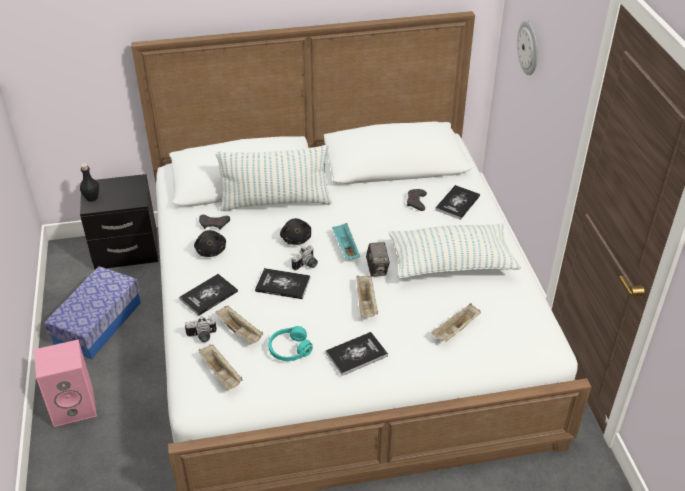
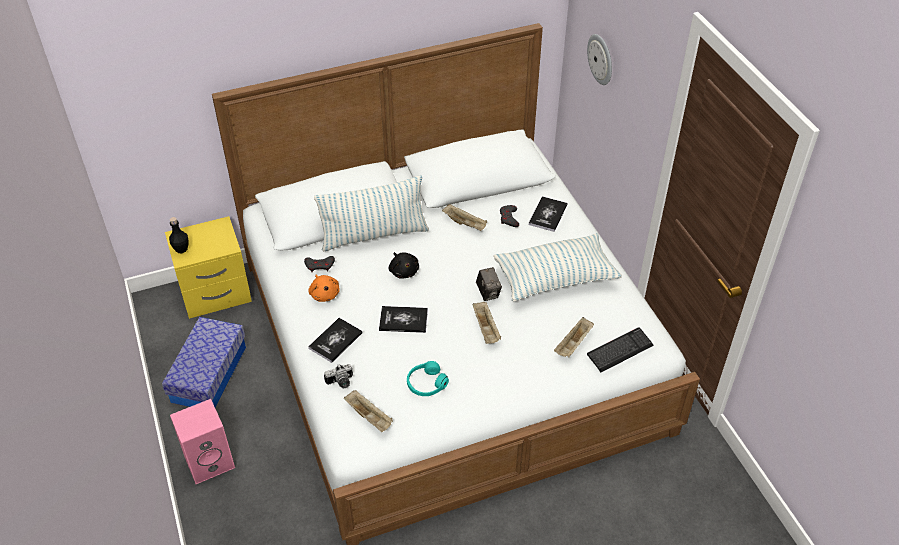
camera: 10 degrees left, 5 degrees up
black nightstand [80,174,158,269] -> yellow nightstand [165,216,252,319]
black plush toy [194,230,226,257] -> orange plush toy [308,274,340,302]
beige tray [215,306,263,344] -> beige tray moved to [442,204,487,231]
camera [292,245,318,270] -> none
book [326,332,388,376] -> none
turquoise tray [332,223,360,259] -> none
none -> keyboard [587,327,654,372]

